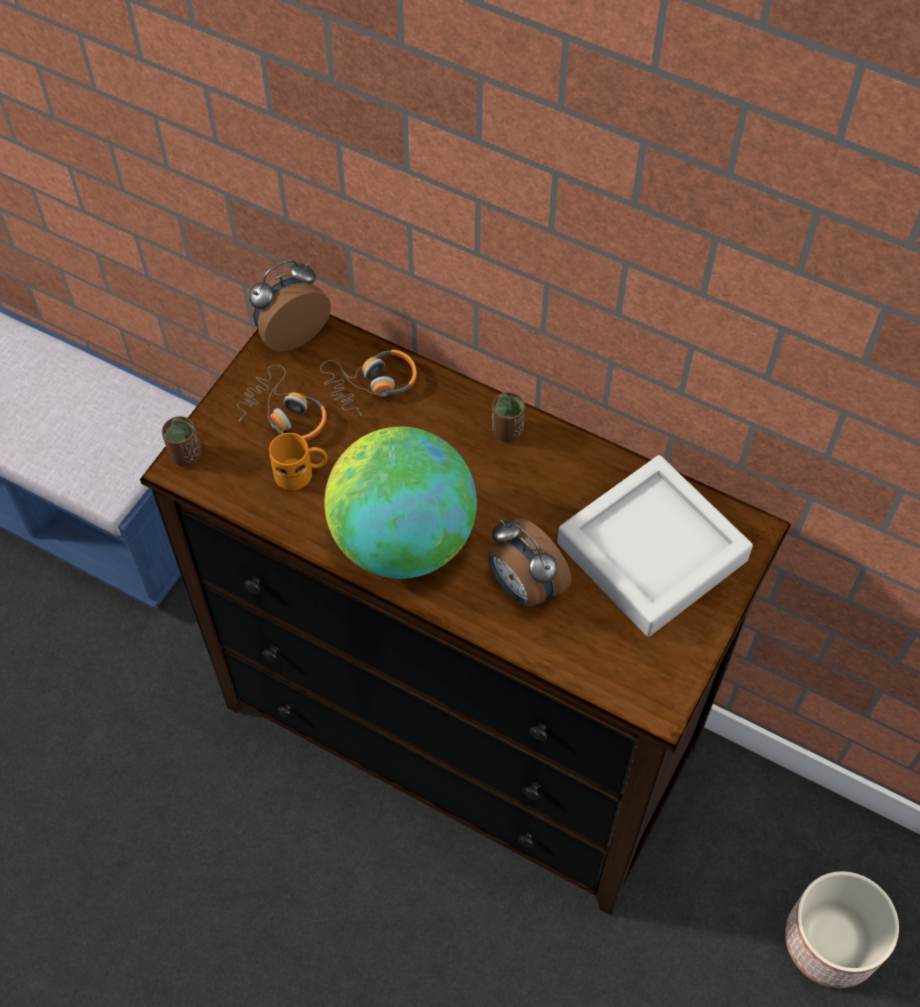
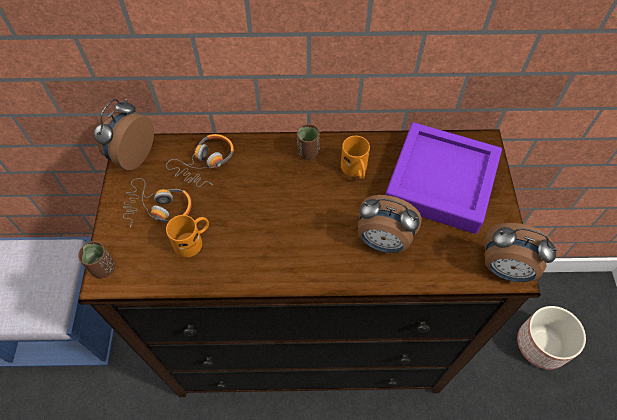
camera: 30 degrees left, 0 degrees up
globe [324,427,477,579] -> none
grey tray [557,455,753,637] -> purple tray [386,122,502,234]
none -> orange mug [341,136,370,179]
none -> alarm clock [484,223,558,282]

